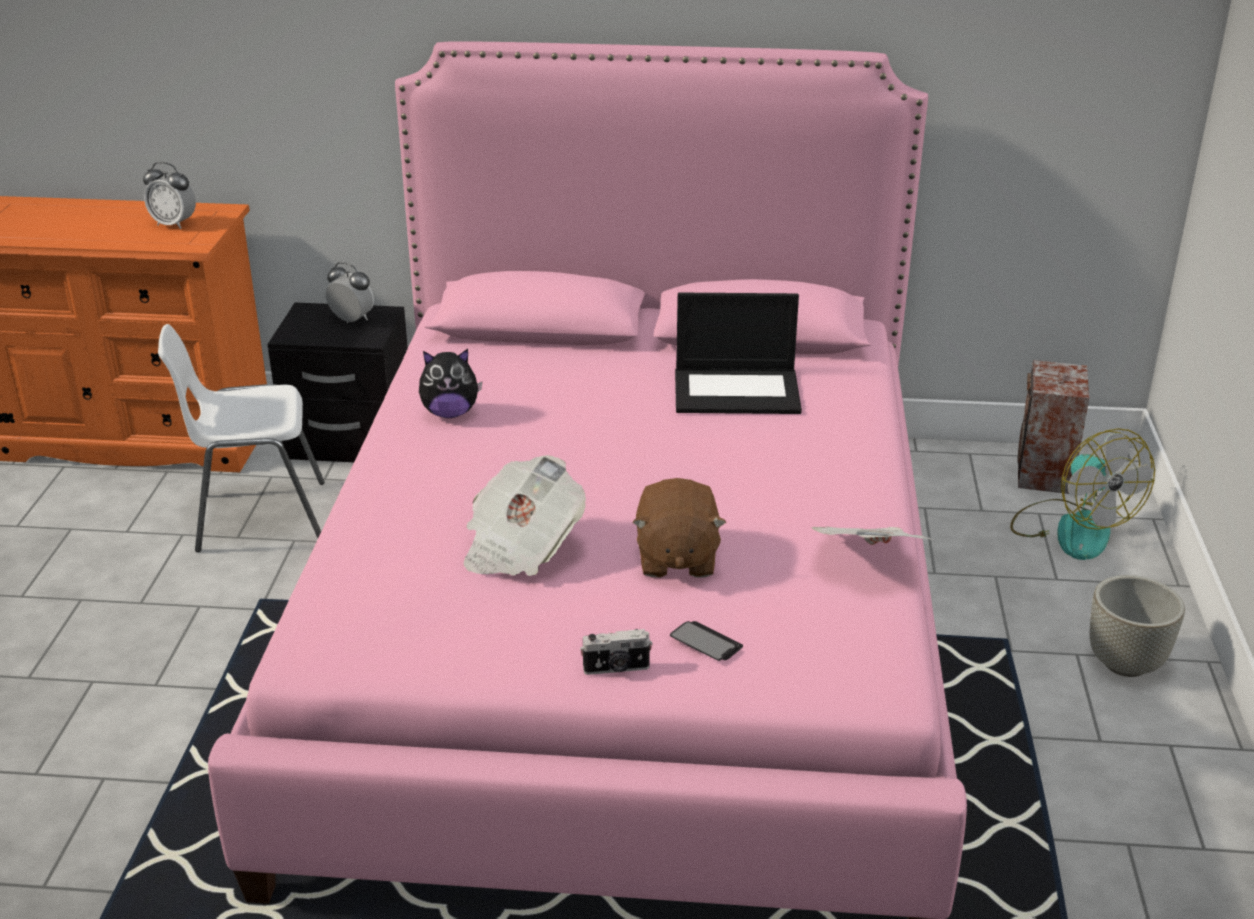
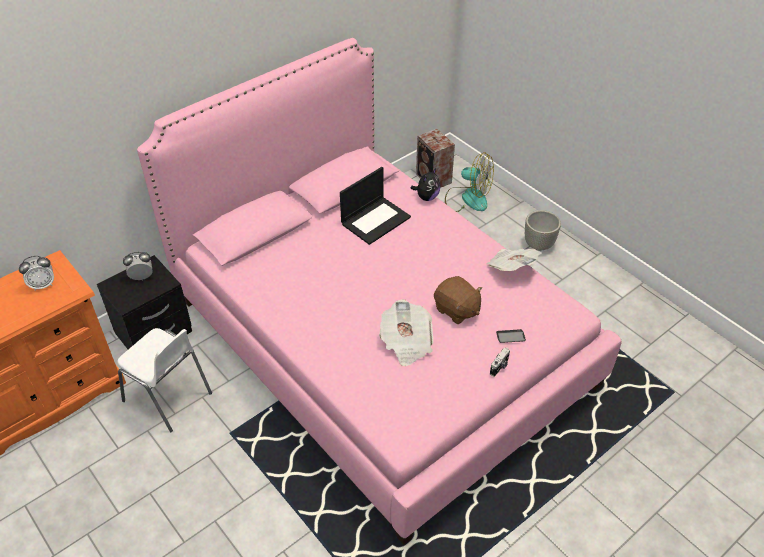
camera: 45 degrees left, 15 degrees up
white chair [158,324,325,552] -> white chair turned 90 degrees counterclockwise [117,328,212,432]
plush toy [419,349,482,418] -> plush toy moved to [411,168,441,201]

